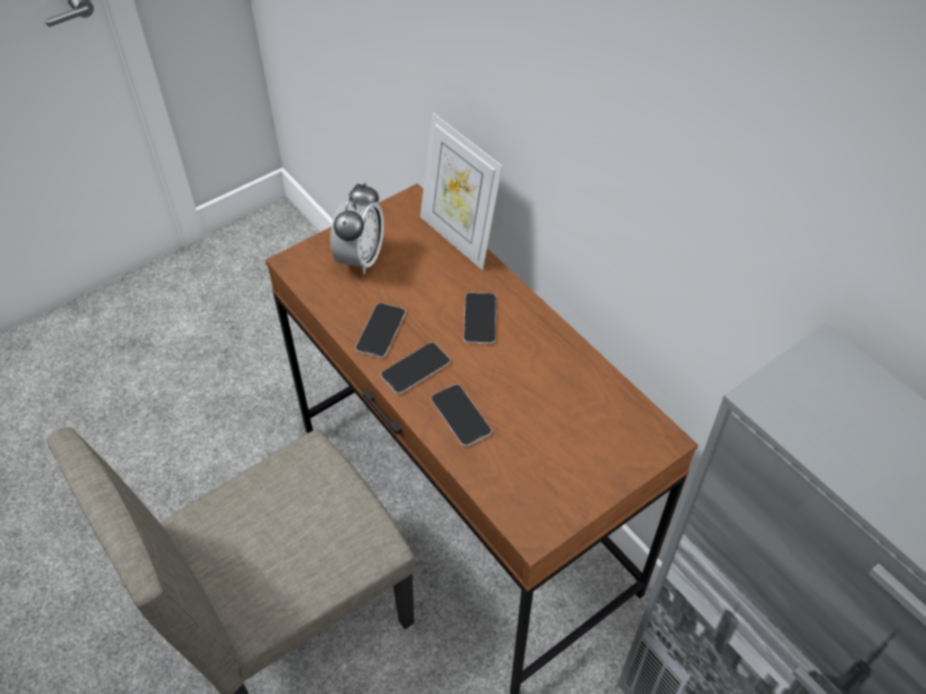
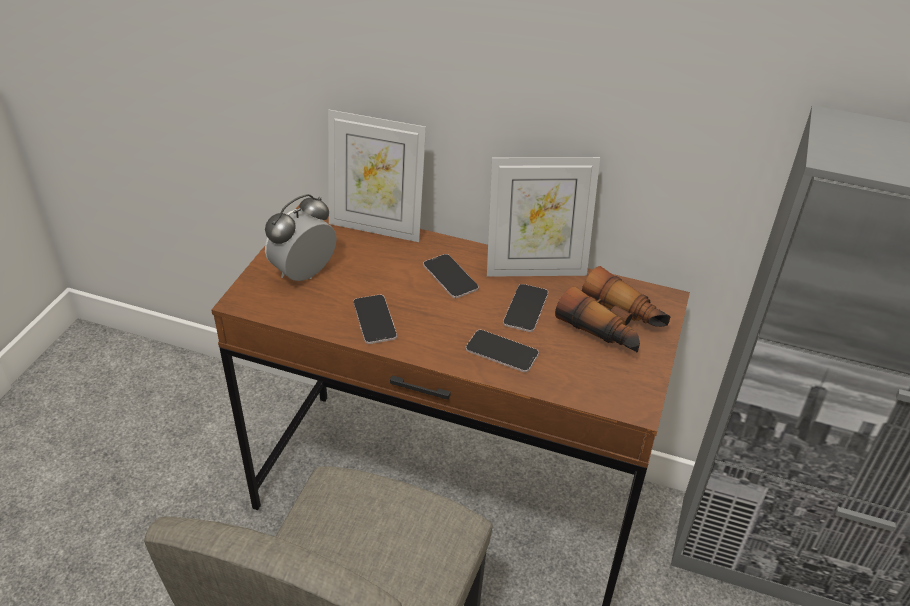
camera: 35 degrees left, 10 degrees down
alarm clock [330,182,384,274] -> alarm clock turned 120 degrees counterclockwise [265,194,337,281]
phone [381,342,450,394] -> phone moved to [503,284,548,332]
none -> picture frame [487,157,600,277]
none -> binoculars [555,266,671,353]

